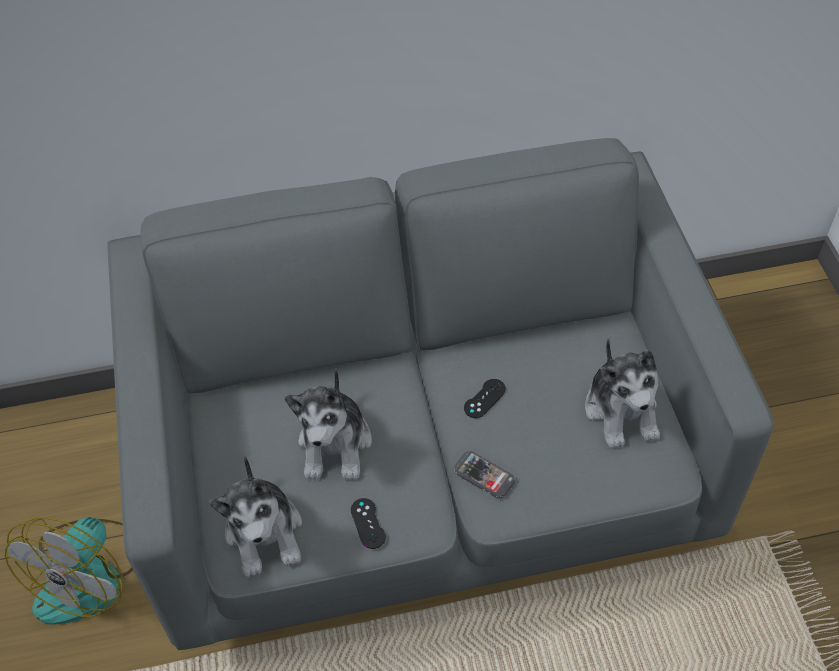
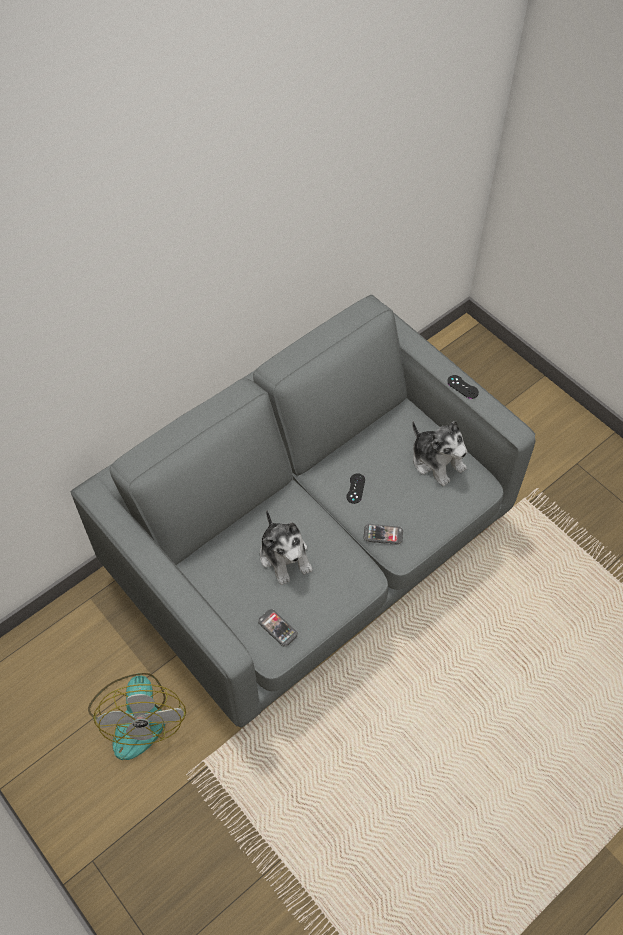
camera: 30 degrees left, 5 degrees up
plush toy [209,455,302,578] -> phone [258,609,298,646]
black game controller [351,498,386,549] -> black game controller moved to [447,375,479,399]

